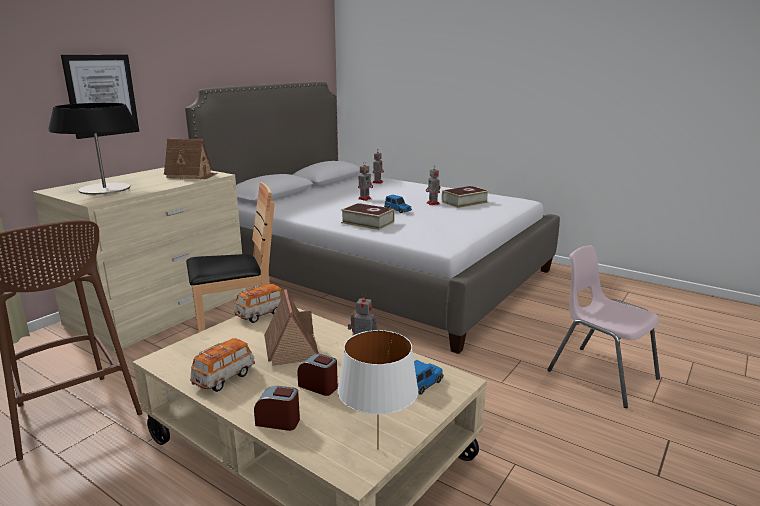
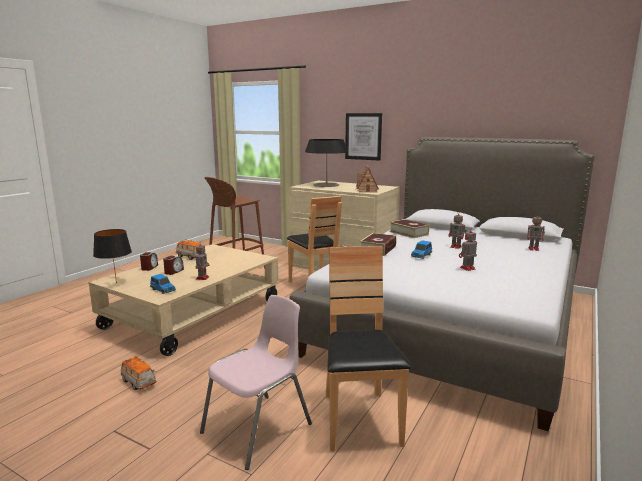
camera: 85 degrees right, 5 degrees down
toy car [234,284,283,323] -> toy car moved to [121,356,157,390]
toy house [264,289,319,366] -> none
white table lamp [338,330,418,450] -> black table lamp [93,229,132,284]
book [442,186,489,208] -> book moved to [389,219,429,238]
none -> brown chair [325,246,412,452]

